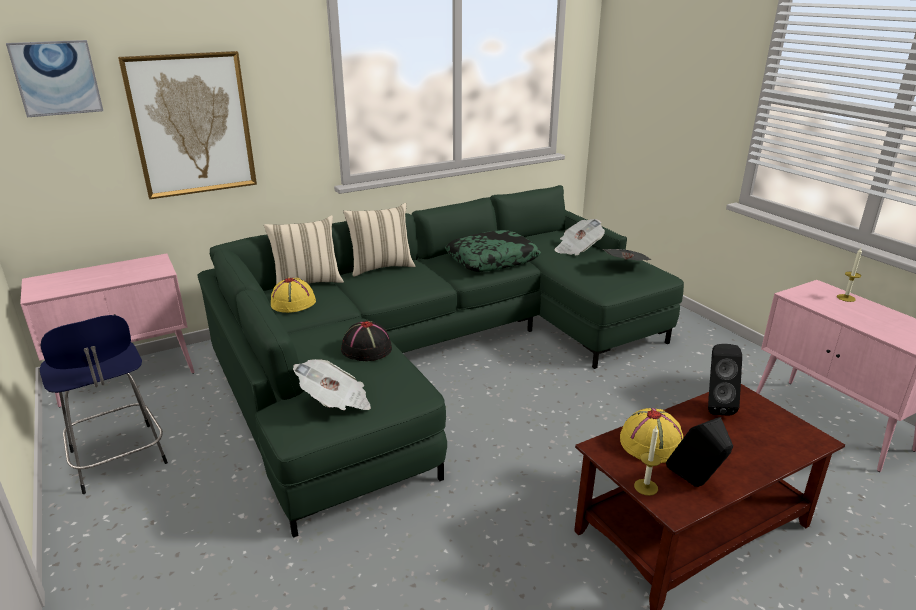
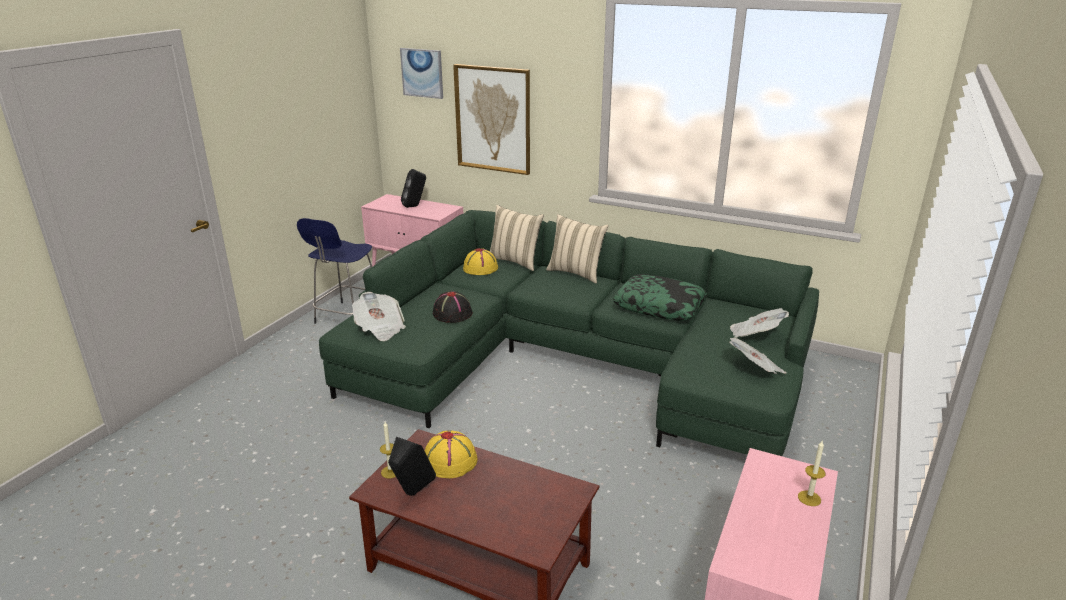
camera: 55 degrees right, 0 degrees up
black speaker [708,344,742,416] -> black speaker moved to [401,169,426,208]

